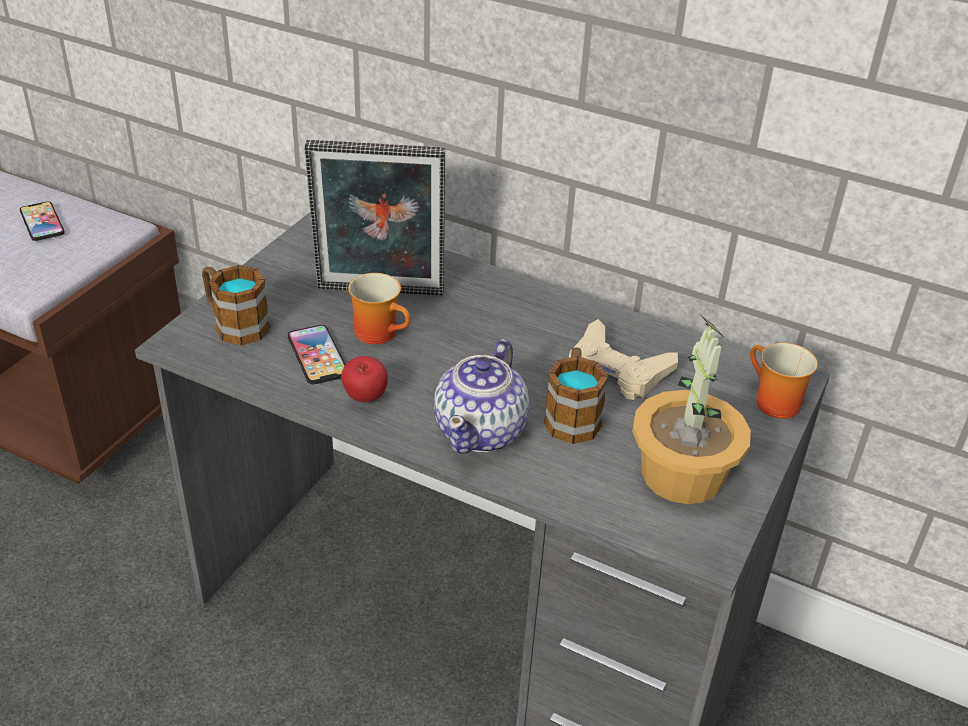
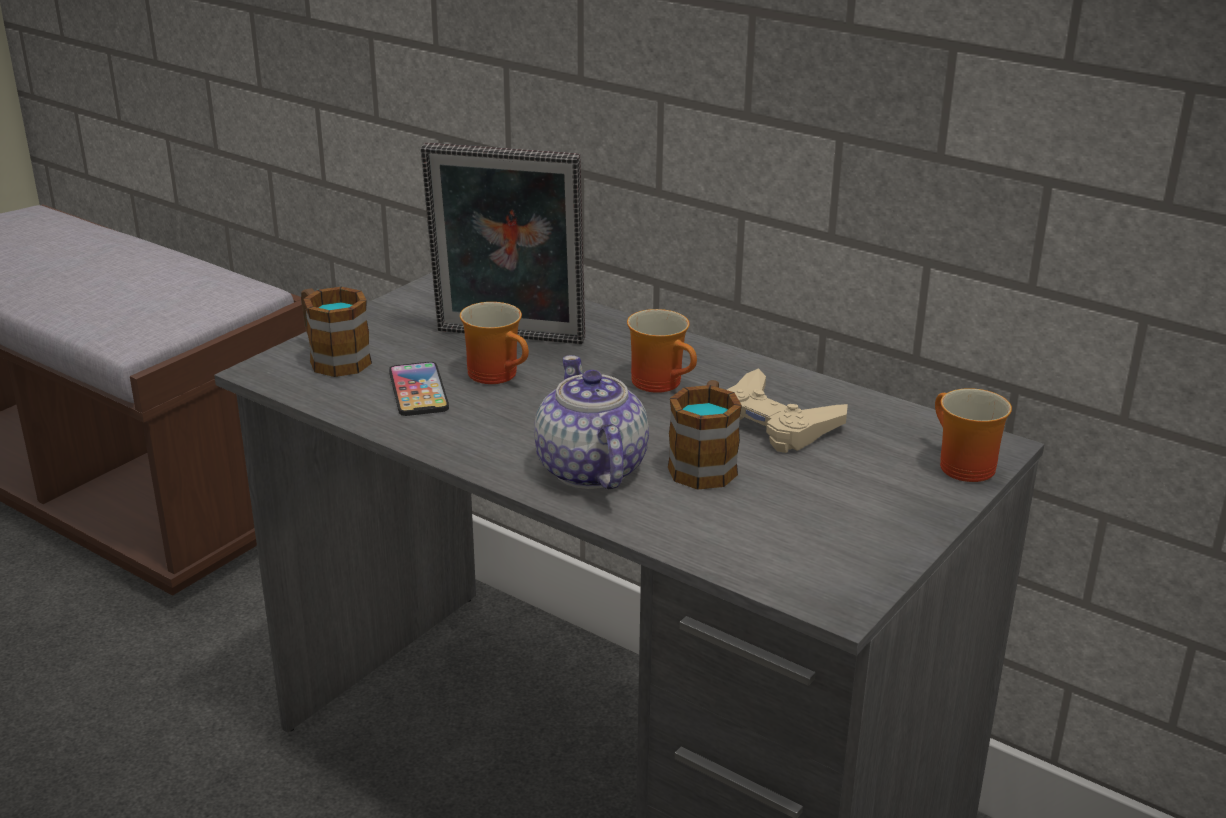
camera: 10 degrees right, 10 degrees down
phone [20,201,65,241] -> none
apple [341,356,388,402] -> none
teapot [434,339,529,454] -> teapot turned 135 degrees clockwise [534,355,649,490]
potted plant [632,316,751,504] -> none
none -> mug [627,309,697,393]

